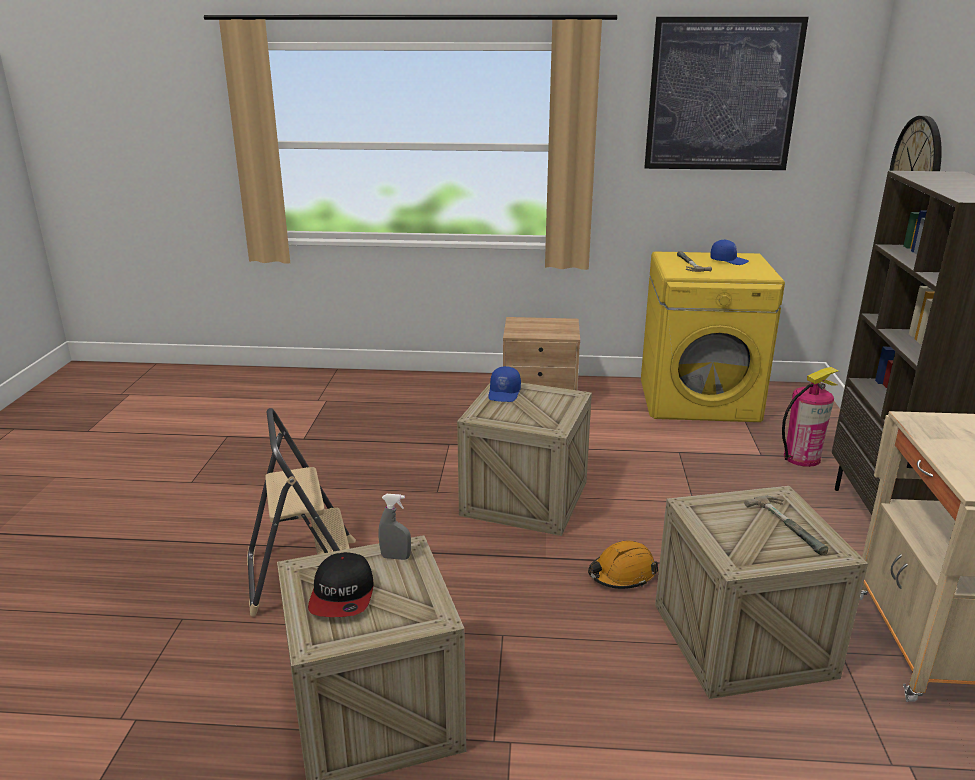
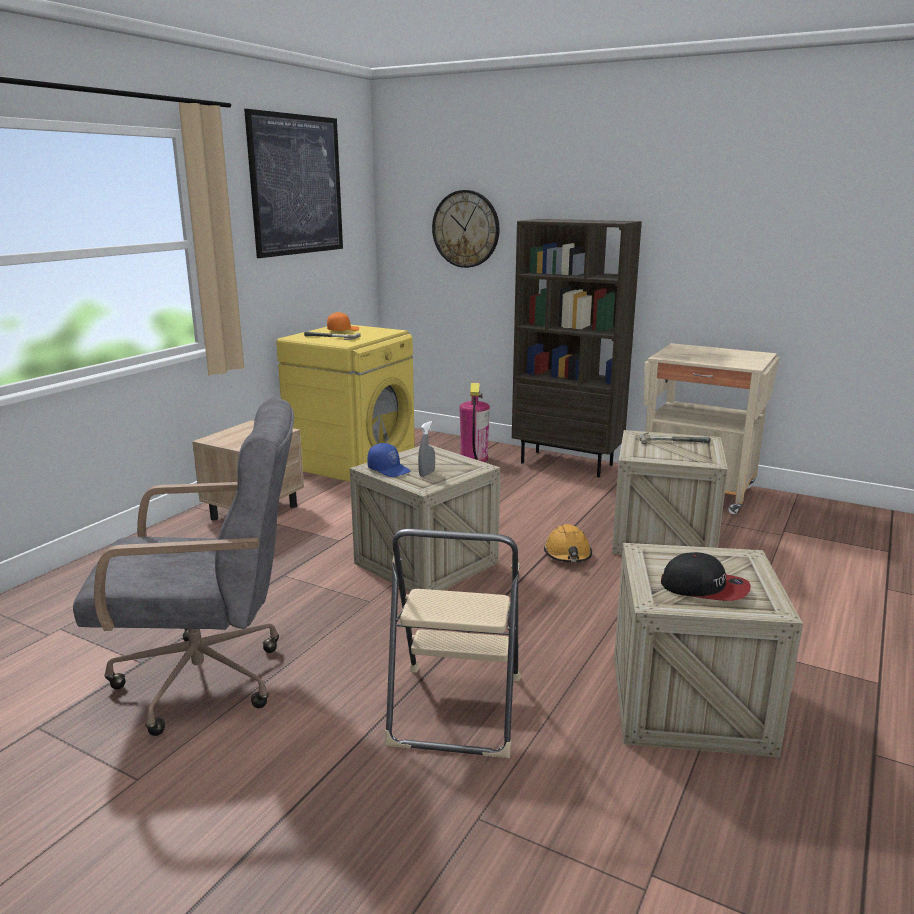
camera: 65 degrees left, 5 degrees down
grey spray bottle [379,494,411,560] -> grey spray bottle moved to [418,421,435,477]
blue cap [710,240,749,265] -> orange cap [327,312,359,331]
none -> grey office chair [73,398,294,736]

